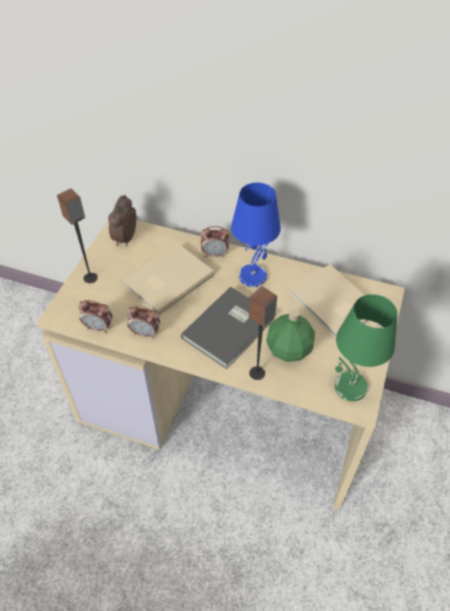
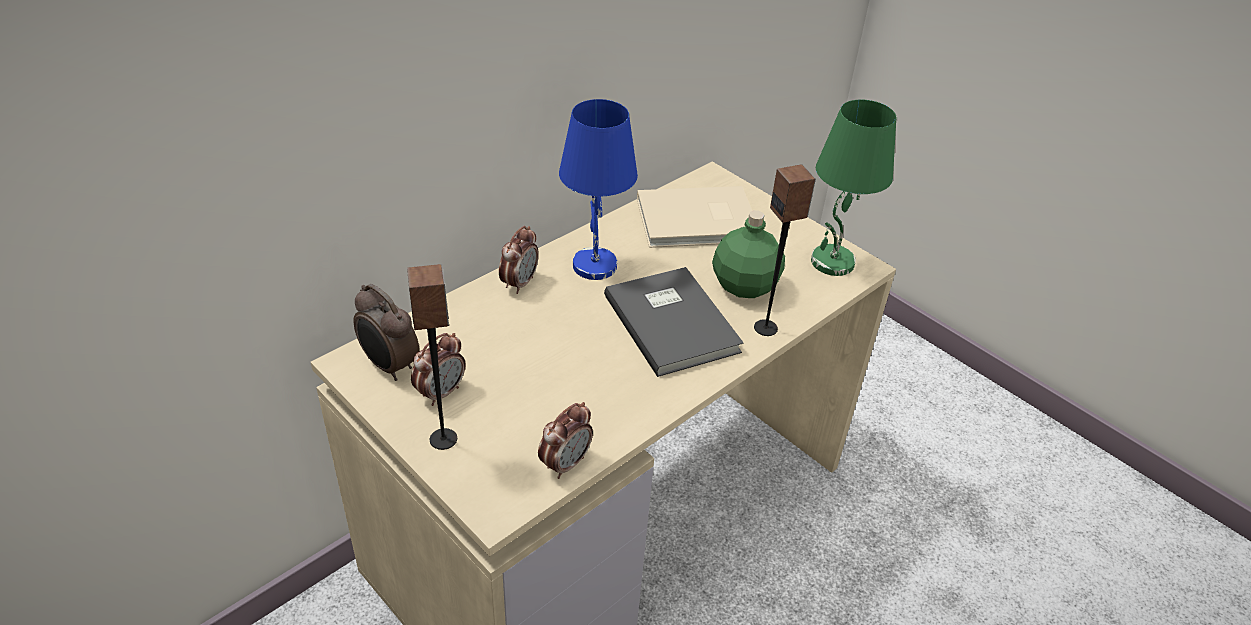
camera: 65 degrees left, 10 degrees down
beige book [123,244,214,316] -> none
alarm clock [127,306,160,339] -> alarm clock moved to [411,333,466,406]

